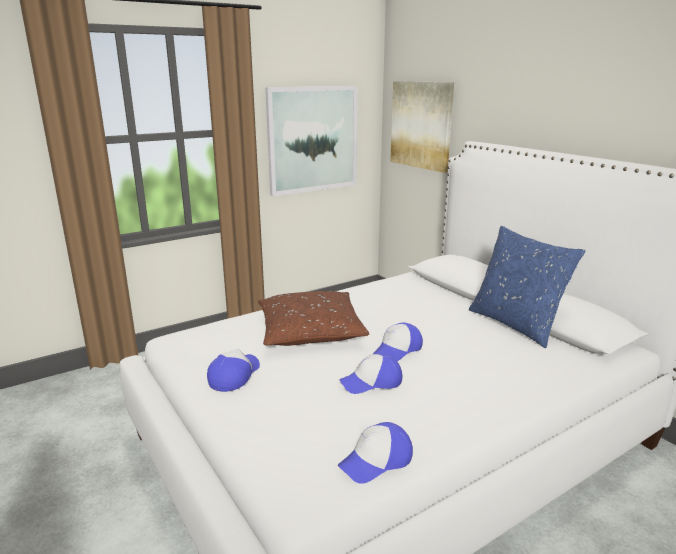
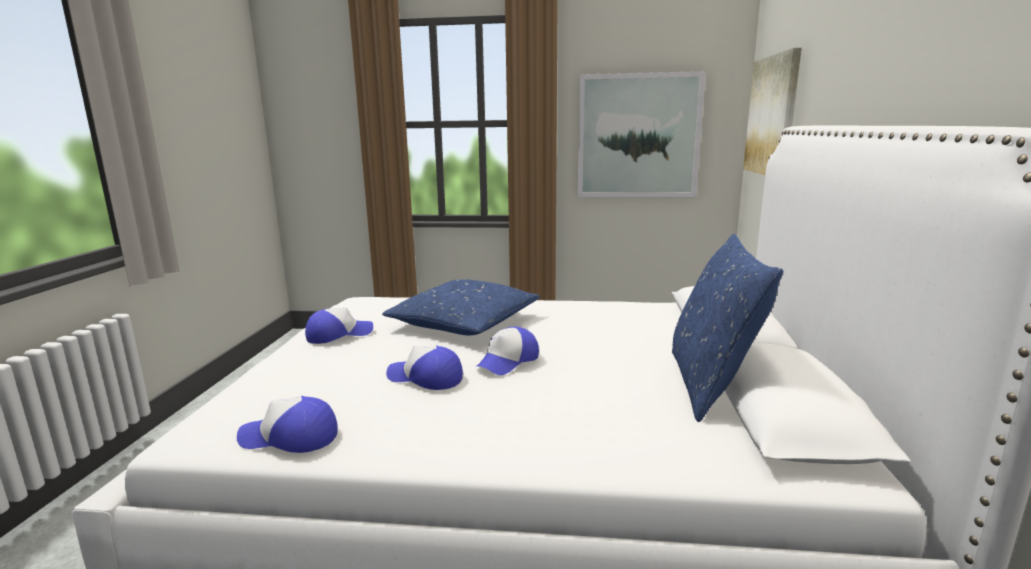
camera: 40 degrees right, 5 degrees down
brown pillow [258,291,369,346] -> blue pillow [382,279,540,335]
cap [373,322,423,361] -> cap turned 45 degrees counterclockwise [475,327,539,375]

